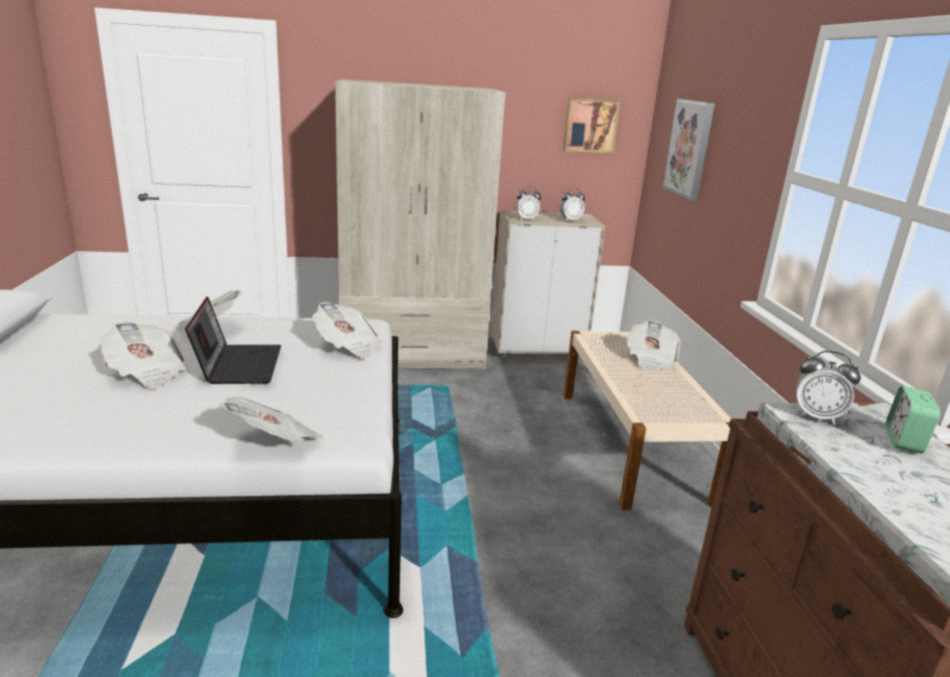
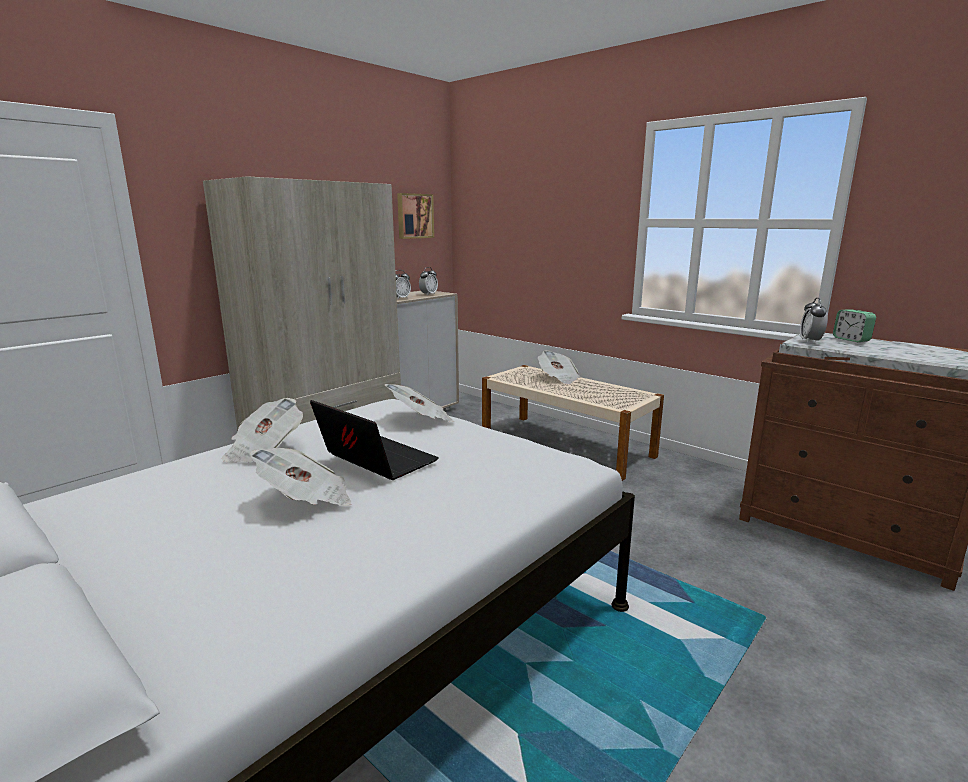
camera: 40 degrees left, 5 degrees down
newspaper [219,397,323,441] -> none
picture [663,99,715,201] -> none
alarm clock [796,351,861,424] -> alarm clock turned 120 degrees clockwise [800,298,828,343]

